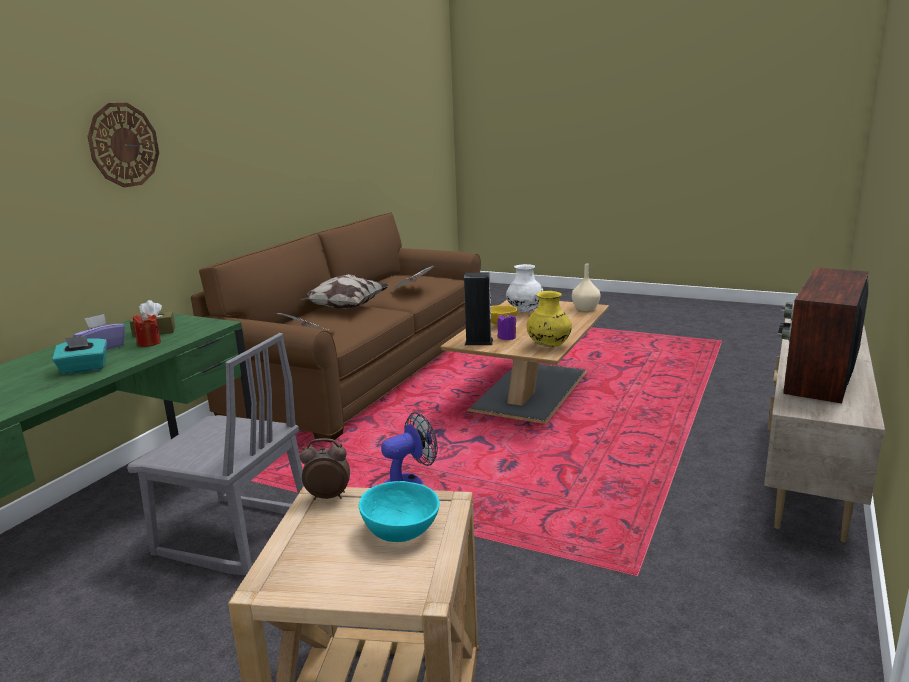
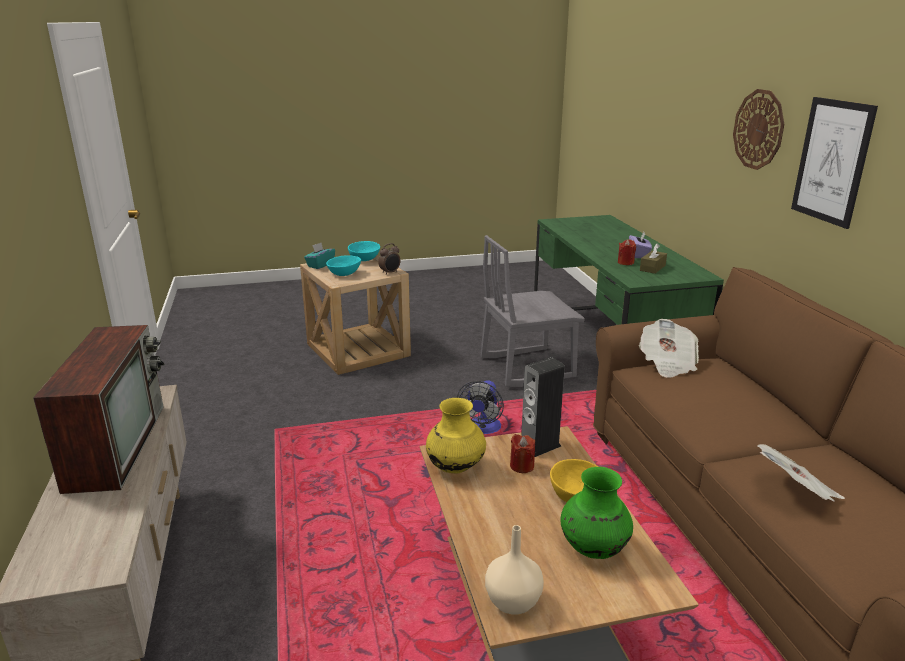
camera: 140 degrees right, 5 degrees up
turquoise tissue box [52,336,107,375] -> turquoise tissue box moved to [304,243,335,269]
pillow [301,274,389,309] -> none
purple candle [497,313,516,340] -> red candle [510,434,535,473]
white vase [506,264,544,312] -> green vase [561,467,633,559]
none -> turquoise bowl [348,241,380,261]
none -> picture [791,97,878,229]

